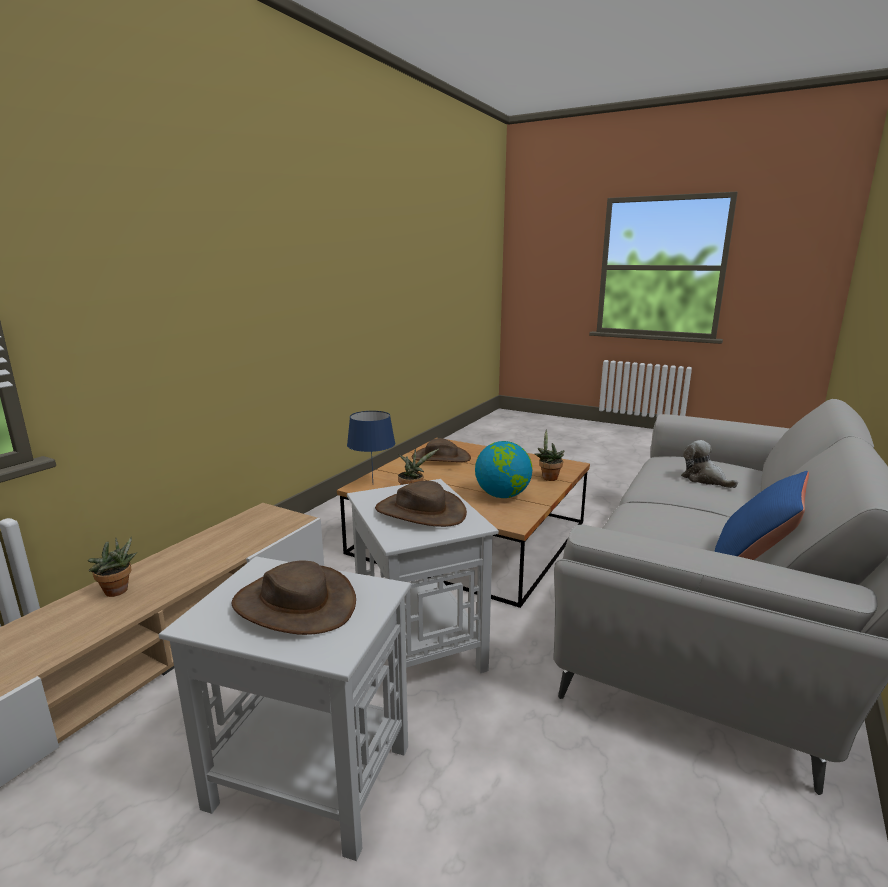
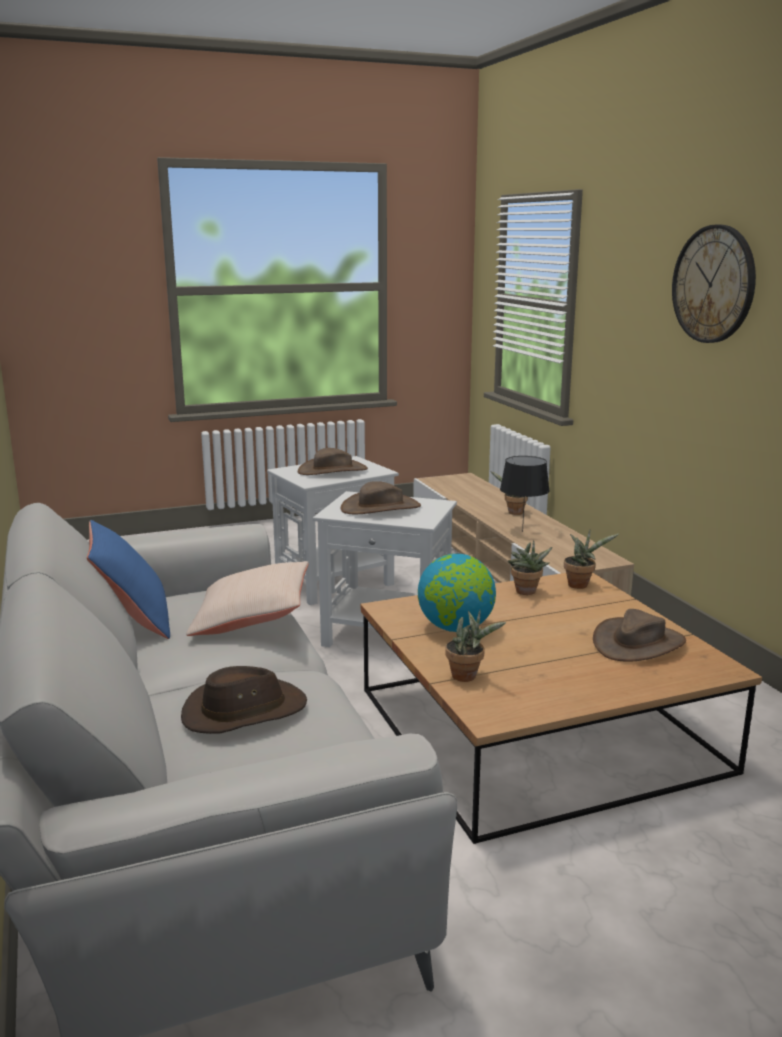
camera: 130 degrees right, 0 degrees up
blue table lamp [347,411,395,480] -> potted plant [564,530,619,589]
plush toy [681,440,738,488] -> brown hat [181,666,307,734]
none -> beige pillow [186,561,309,636]
none -> black table lamp [500,456,550,532]
none -> wall clock [672,225,756,343]

